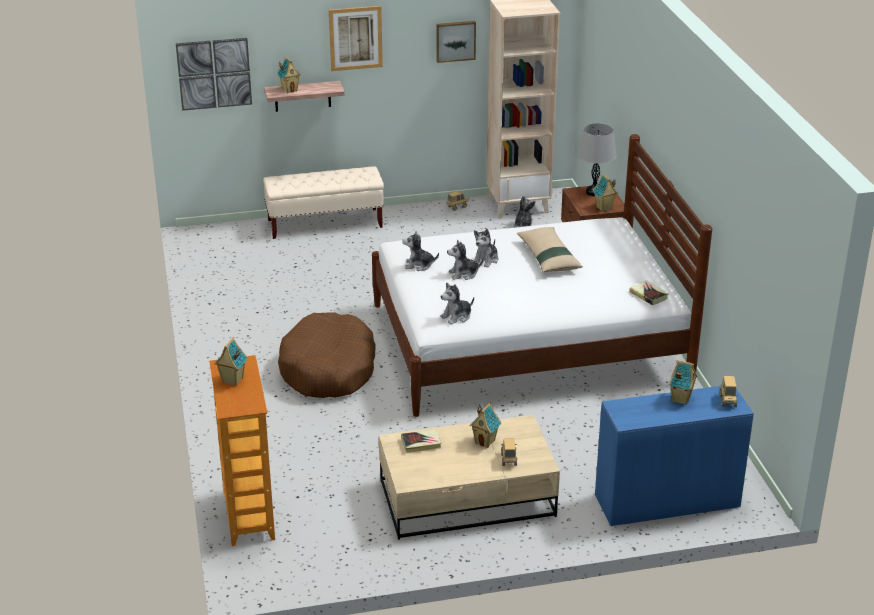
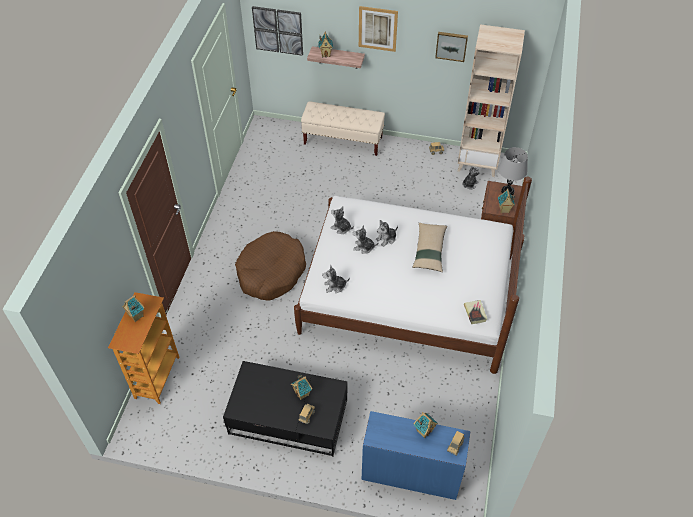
camera: 25 degrees right, 20 degrees up
beige coffee table [379,415,560,540] -> black coffee table [223,361,348,457]
book [401,430,441,453] -> none

